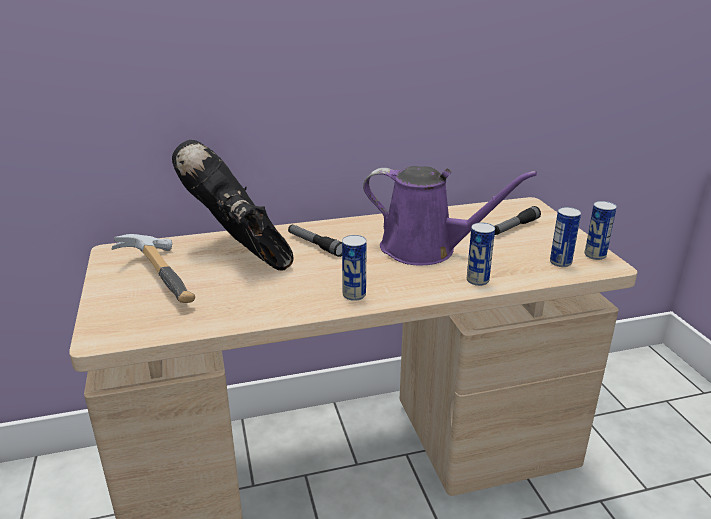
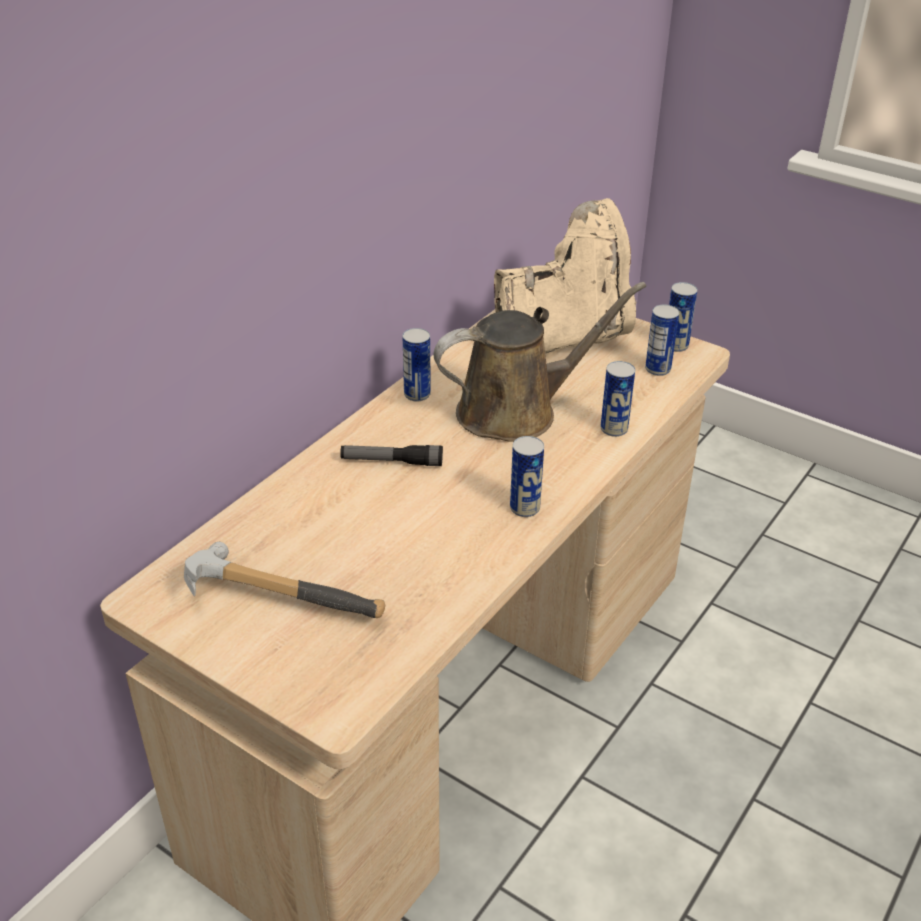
camera: 40 degrees left, 10 degrees up
black boot [172,140,294,271] -> none
purple watering can [363,166,537,265] -> brown watering can [434,282,646,442]
flashlight [494,206,541,235] -> beige boot [494,198,636,354]
none -> can [402,328,431,402]

